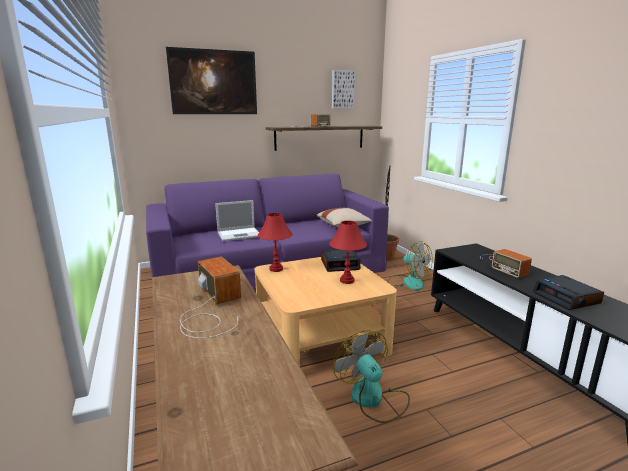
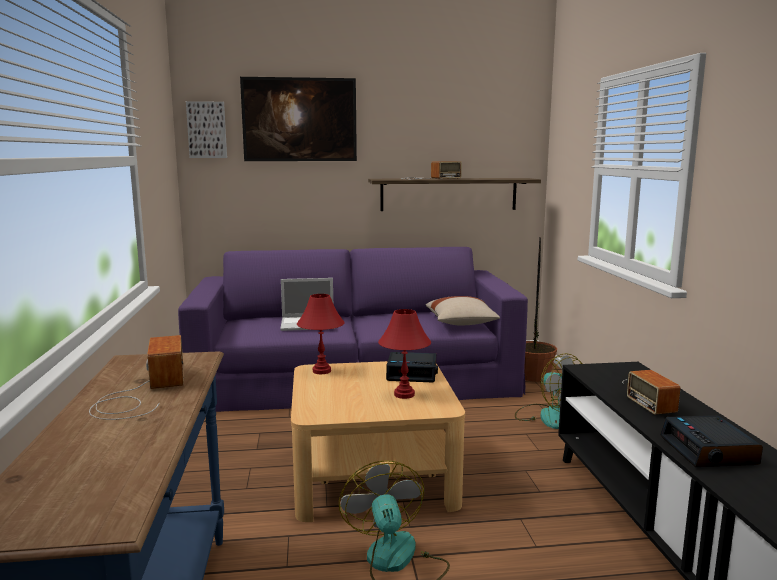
camera: 15 degrees right, 5 degrees down
picture [332,70,355,109] -> picture moved to [186,101,227,158]

